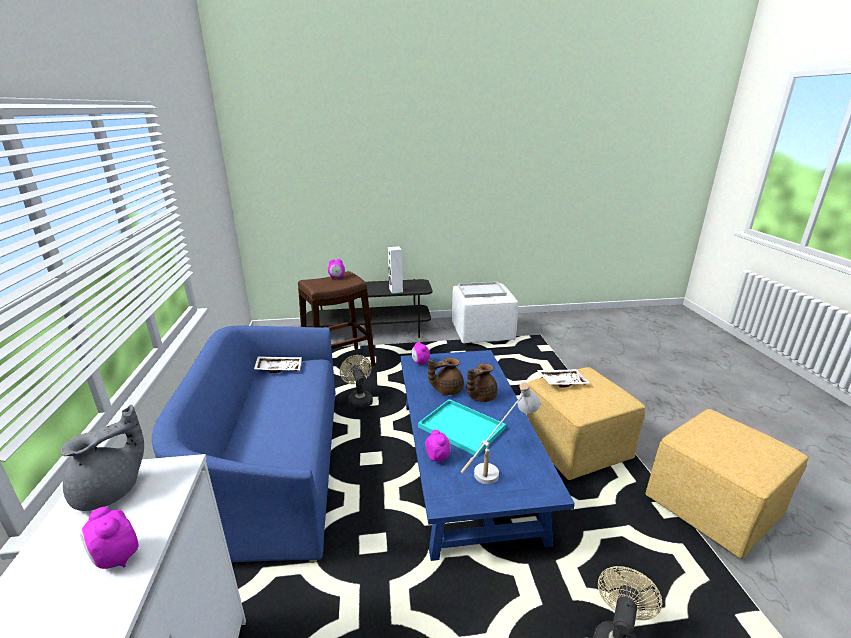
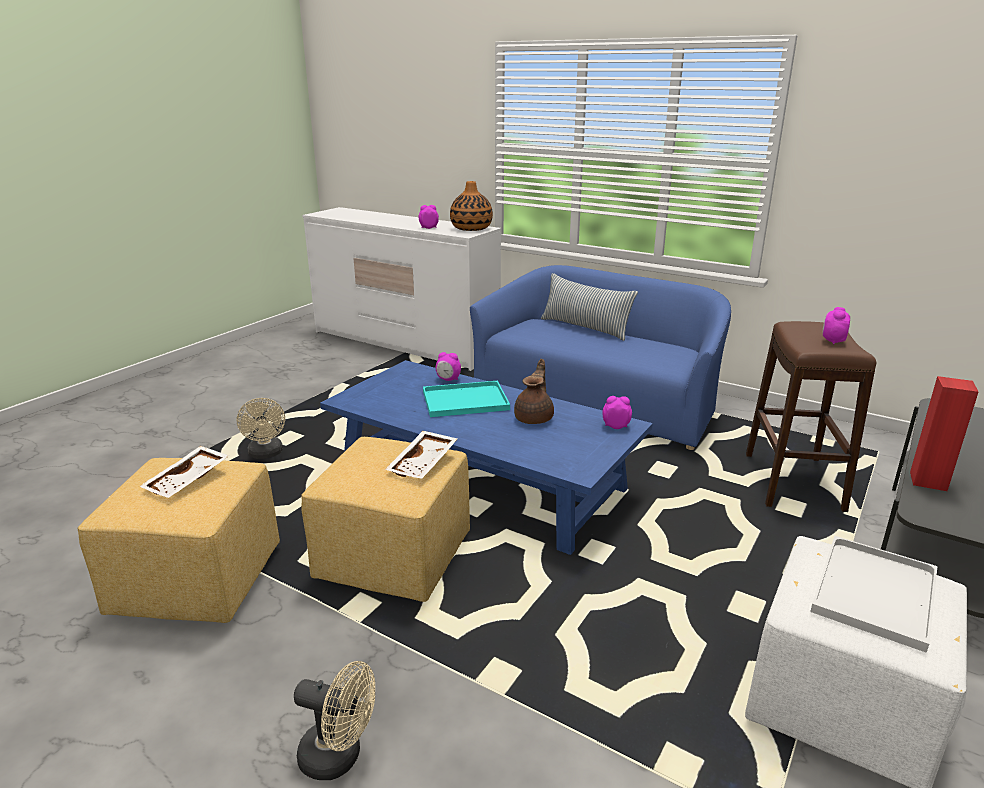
camera: 130 degrees right, 0 degrees up
grey teapot [60,404,144,511] -> vase [450,181,493,231]
white tray [254,356,302,373] -> white tray moved to [139,446,229,498]
beige fan [340,355,373,409] -> beige fan moved to [294,661,375,780]
white speaker [388,246,403,293] -> red speaker [910,376,978,491]
white table lamp [460,382,541,484] -> none
brown teapot [467,363,497,402] -> none
none -> pillow [541,273,638,341]

